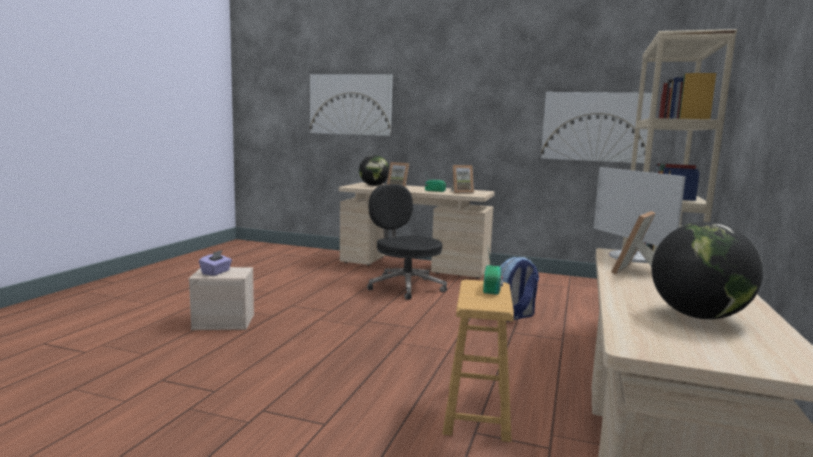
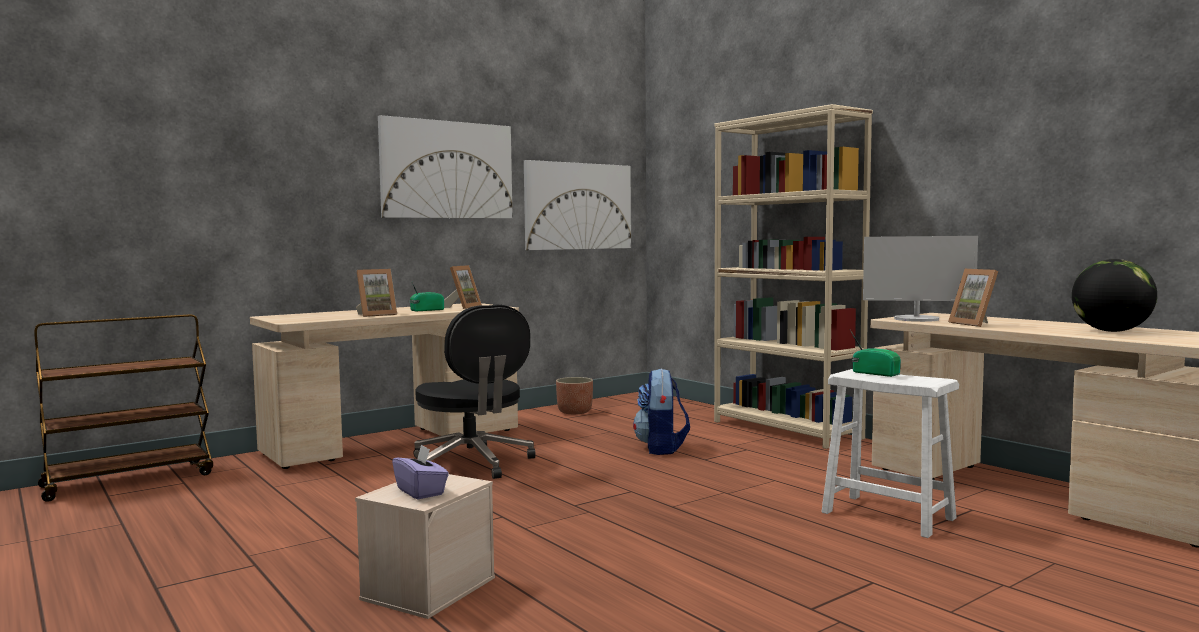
camera: 55 degrees left, 5 degrees down
picture [310,74,392,136] -> picture moved to [378,115,513,219]
globe [359,155,389,186] -> none
black office chair [367,184,447,300] -> black office chair turned 120 degrees counterclockwise [413,304,536,479]
brown stool [442,280,514,442] -> white stool [822,369,959,538]
none -> brown cart [34,314,213,502]
none -> planter [556,377,593,414]

